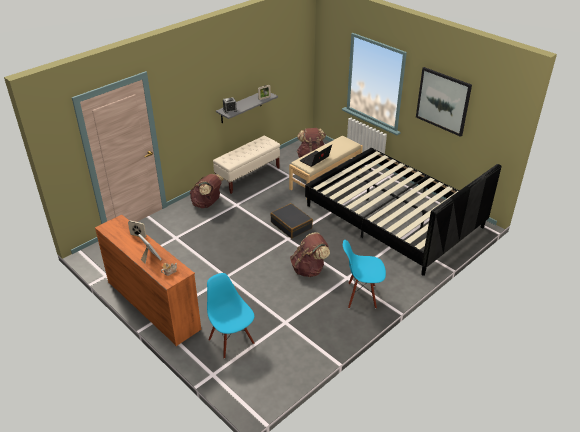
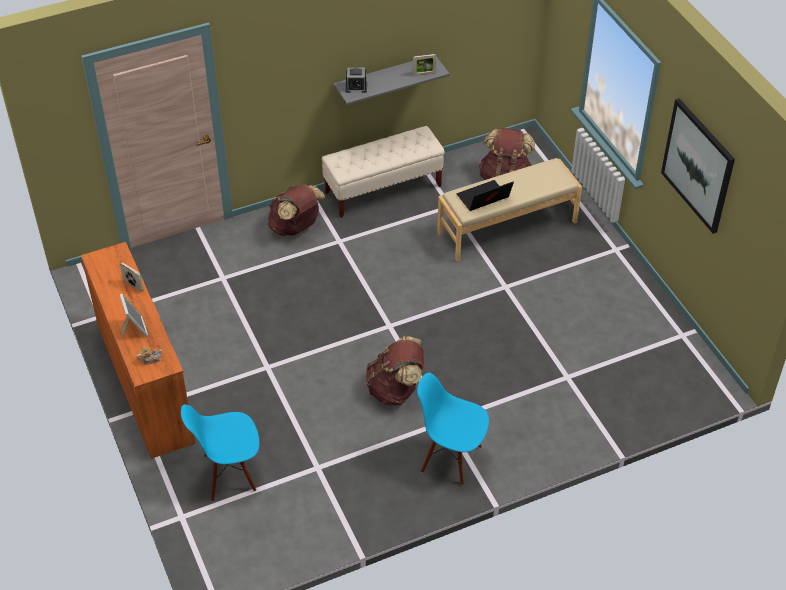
camera: 20 degrees right, 10 degrees up
blue chair [207,273,254,359] -> blue chair turned 90 degrees counterclockwise [181,404,259,502]
black suitcase [270,203,313,238] -> none
black bed [305,148,501,276] -> none

